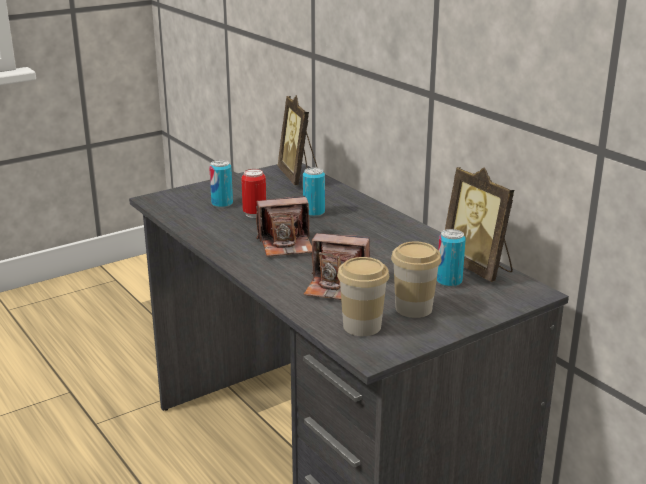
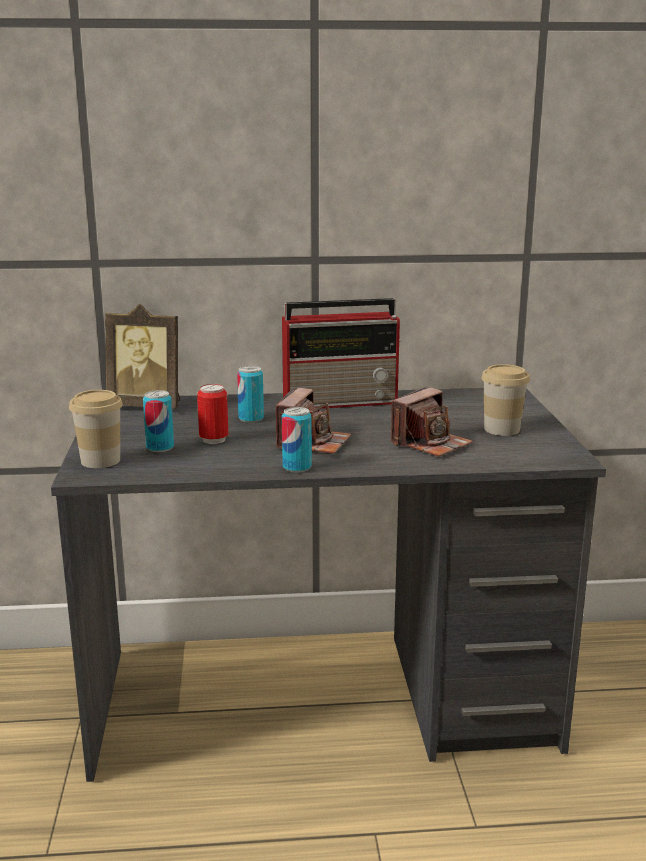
camera: 60 degrees left, 5 degrees down
cup [337,257,389,336] -> cup moved to [69,390,123,468]
can [437,229,466,287] -> can moved to [282,407,312,473]
picture frame [445,167,514,282] -> none
none -> radio [282,298,402,409]

